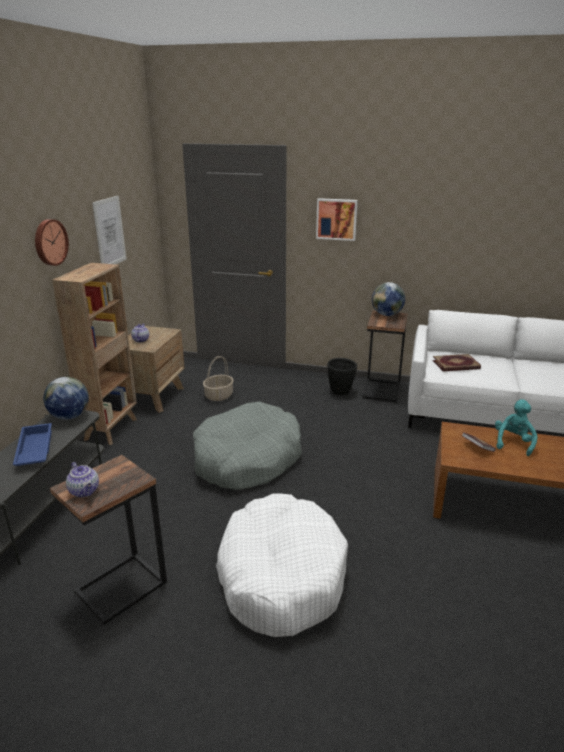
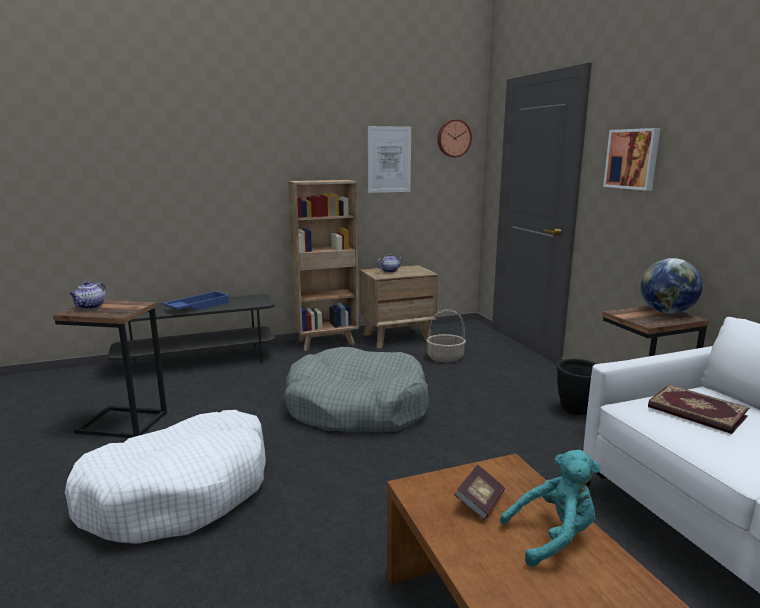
camera: 55 degrees right, 10 degrees down
wall clock [35,219,69,266] -> wall clock moved to [437,119,472,157]
globe [43,377,89,420] -> none

